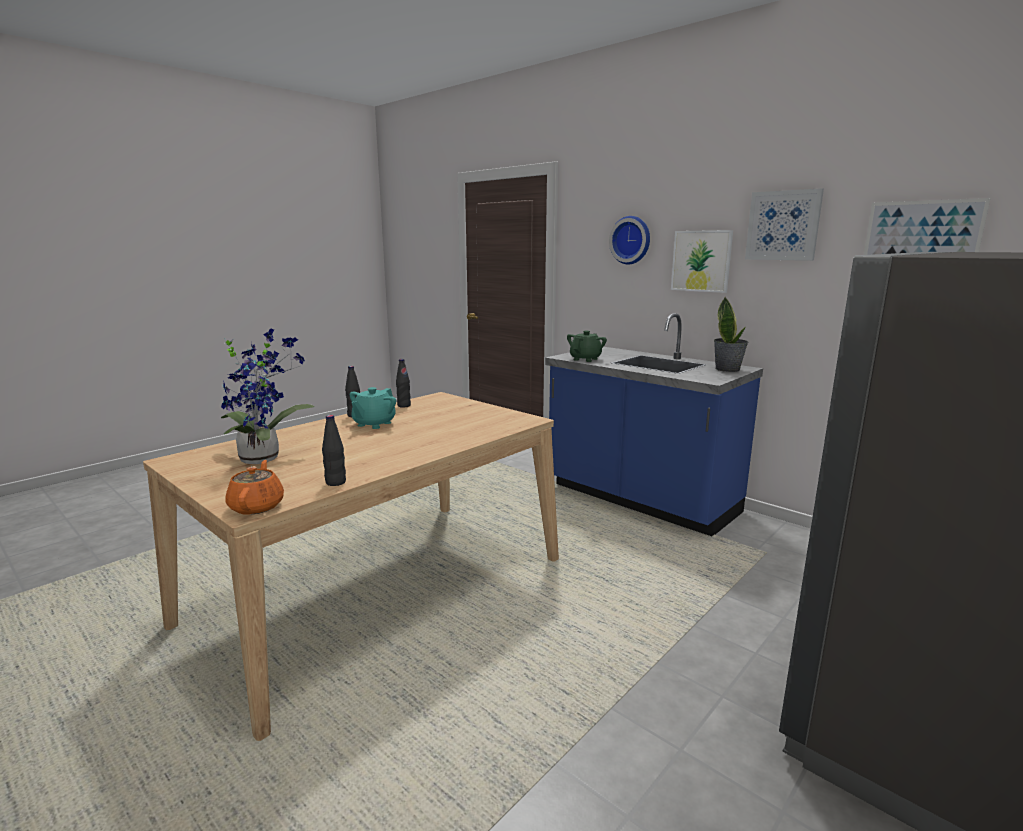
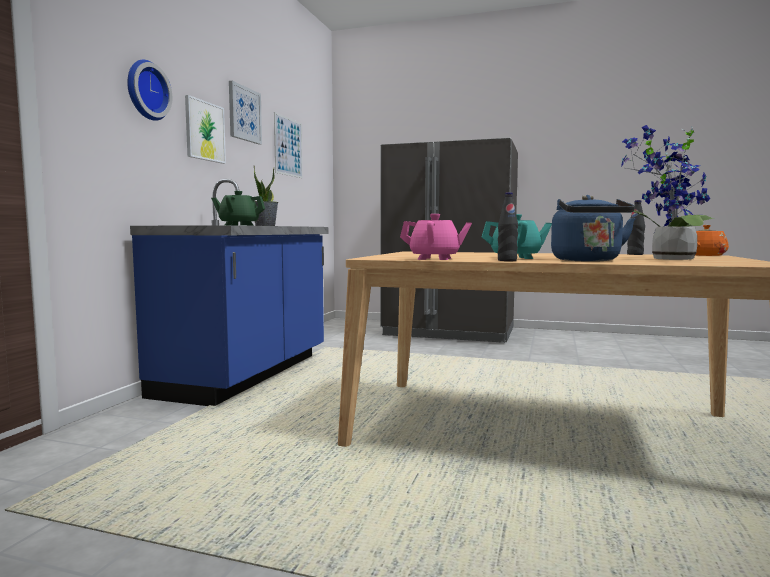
camera: 115 degrees left, 10 degrees down
black bottle [396,359,411,408] -> pink teapot [400,214,472,260]
none -> blue kettle [551,195,635,262]

